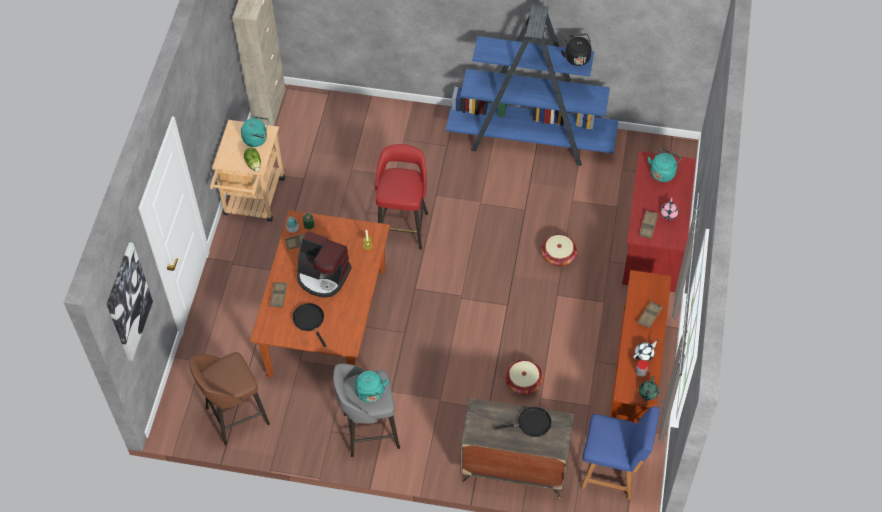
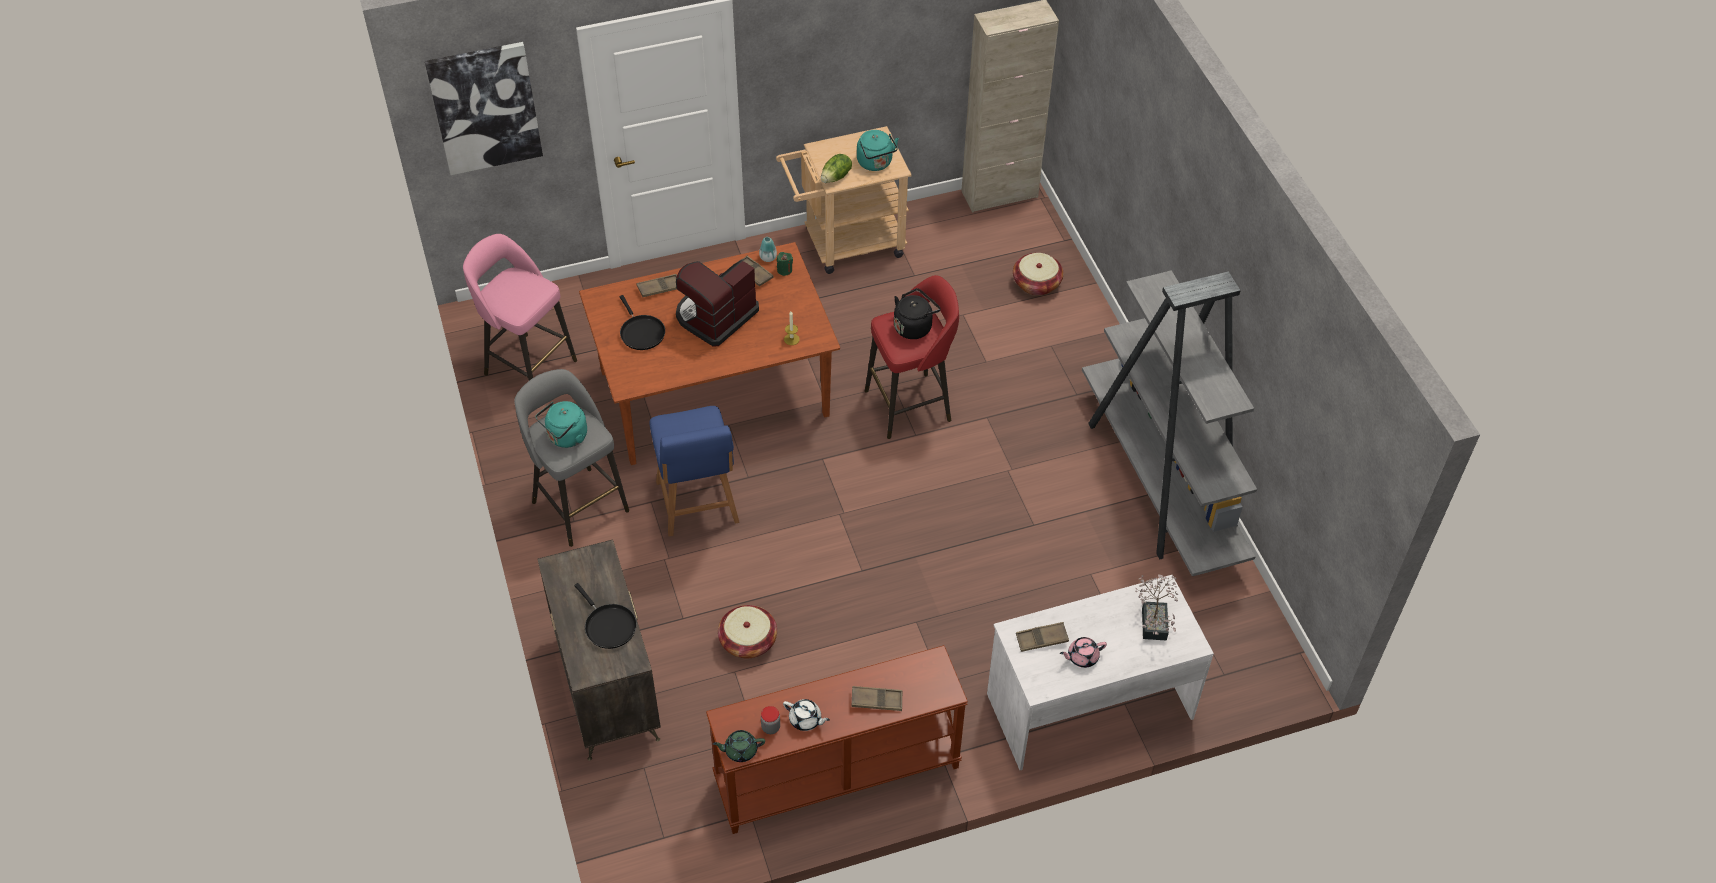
camera: 60 degrees right, 5 degrees down
brown stool [189,352,270,445] -> pink stool [463,234,577,381]
black frying pan [292,303,327,348] -> black frying pan turned 120 degrees clockwise [620,295,665,350]
coffee machine [297,231,352,298] -> coffee machine turned 45 degrees clockwise [676,259,759,347]
blue bookcase [446,5,618,166] -> grey bookcase [1082,270,1257,576]
basket [541,234,577,266] -> basket moved to [1013,253,1064,296]
black kettle [561,33,592,66] -> black kettle moved to [894,288,941,339]
blue chair [581,406,660,500] -> blue chair moved to [649,406,739,537]
red desk [622,151,696,292] -> white desk [987,575,1214,770]
turquoise kettle [648,148,682,182] -> potted plant [1135,575,1178,641]

